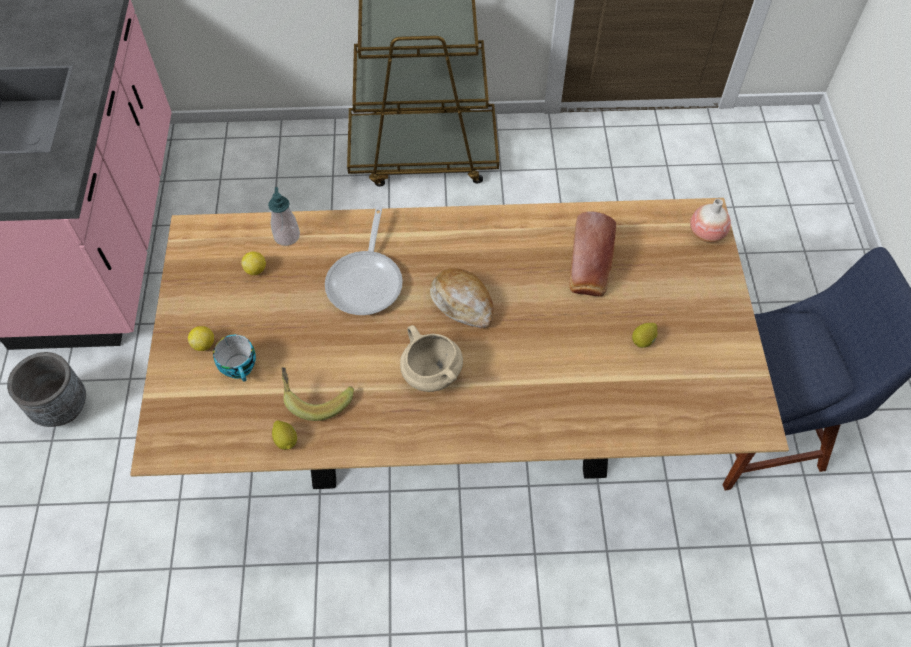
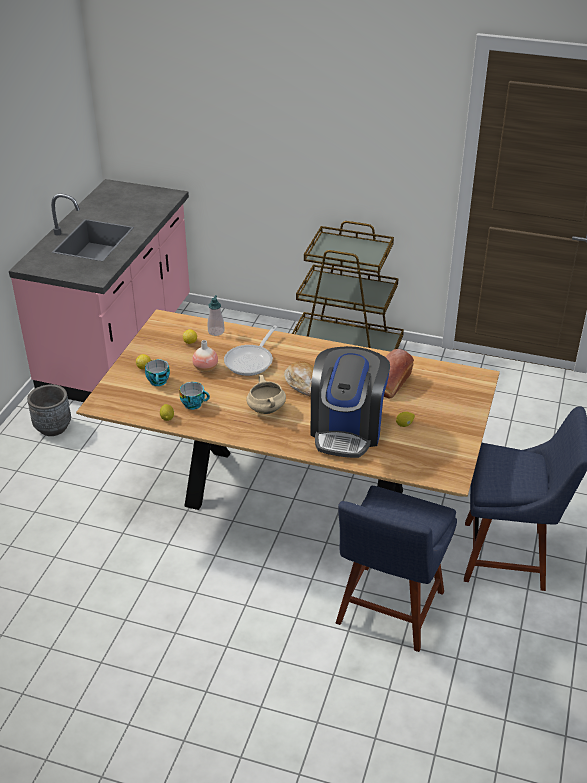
camera: 20 degrees right, 20 degrees down
banana [281,367,354,421] -> cup [179,382,210,410]
vase [690,199,731,243] -> vase moved to [192,340,218,372]
none -> coffee machine [311,346,390,458]
none -> blue chair [336,486,457,652]

